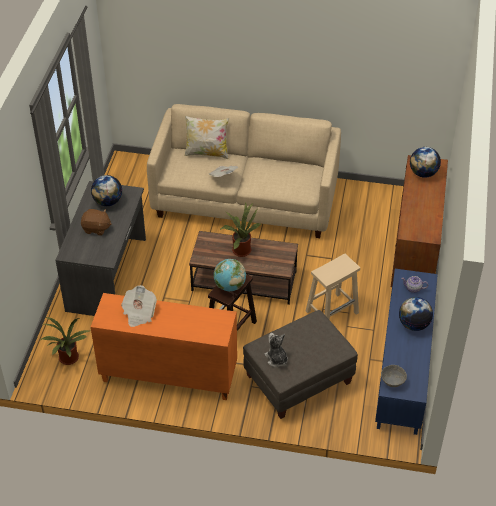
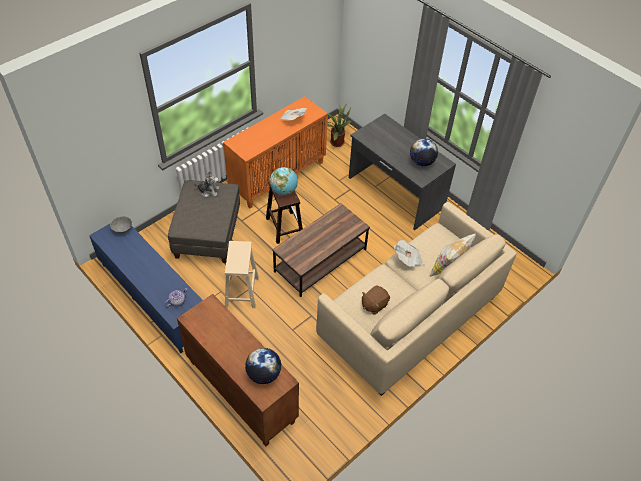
camera: 125 degrees right, 5 degrees up
brown plush toy [81,209,112,236] -> brown plush toy moved to [362,286,390,315]
potted plant [220,202,261,257] -> none
globe [399,297,433,331] -> none

